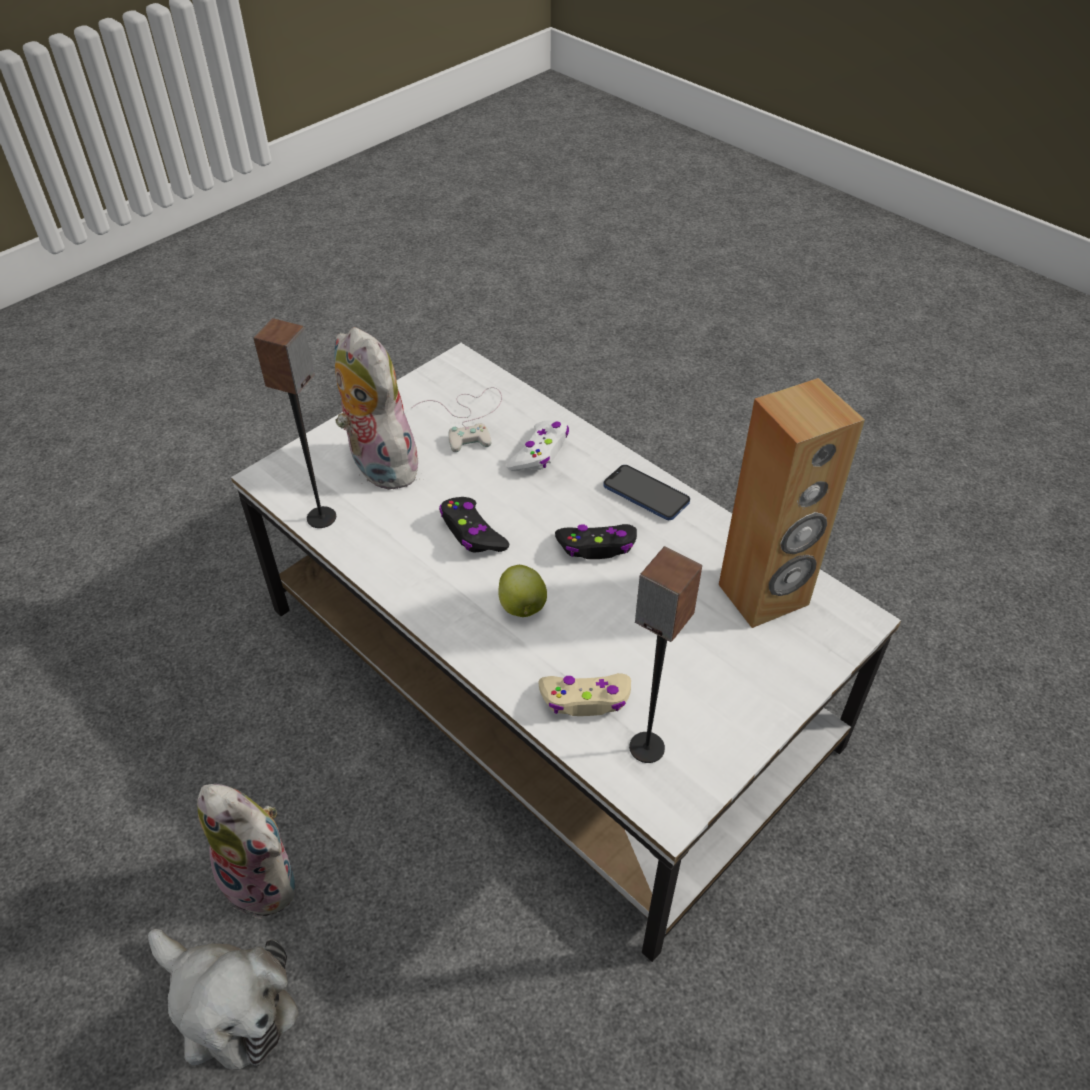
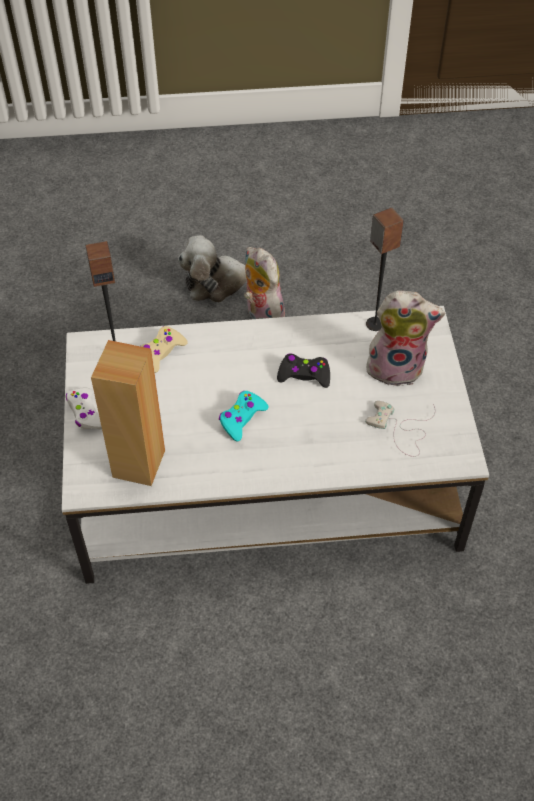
camera: 130 degrees right, 5 degrees up
plush toy [197,784,295,919] -> plush toy turned 75 degrees clockwise [244,247,285,319]
apple [498,565,547,617] -> none
white game controller [507,420,569,471] -> white game controller moved to [66,387,102,430]
black game controller [555,524,637,559] -> turquoise game controller [219,391,269,442]
phone [603,465,690,520] -> none

